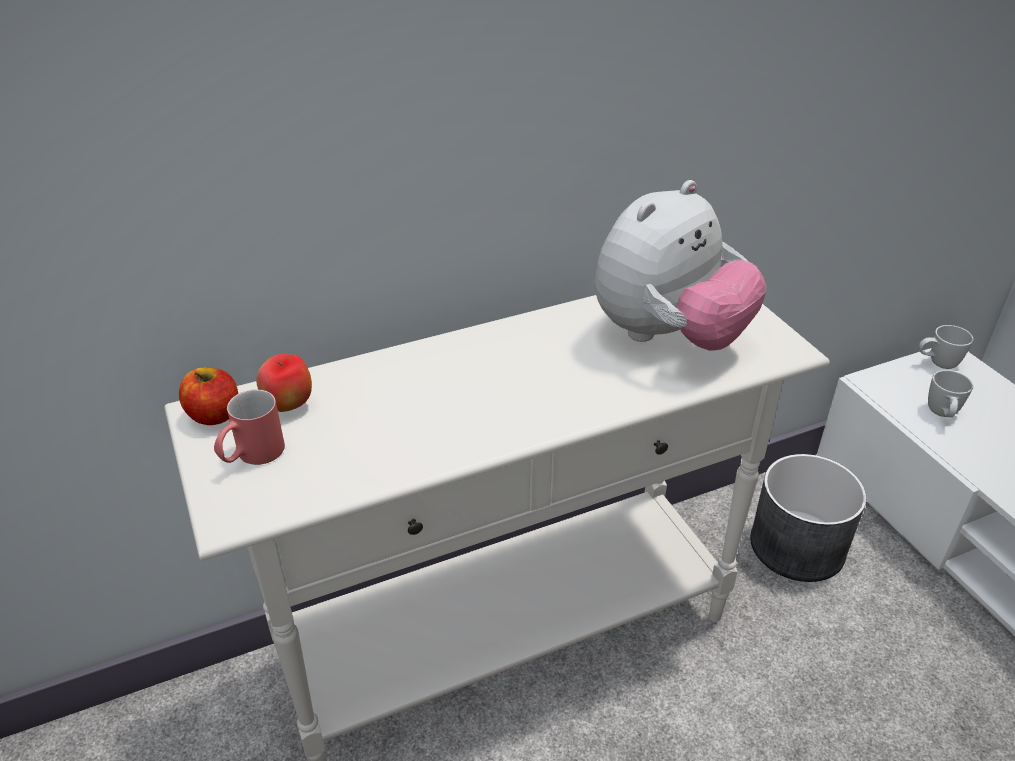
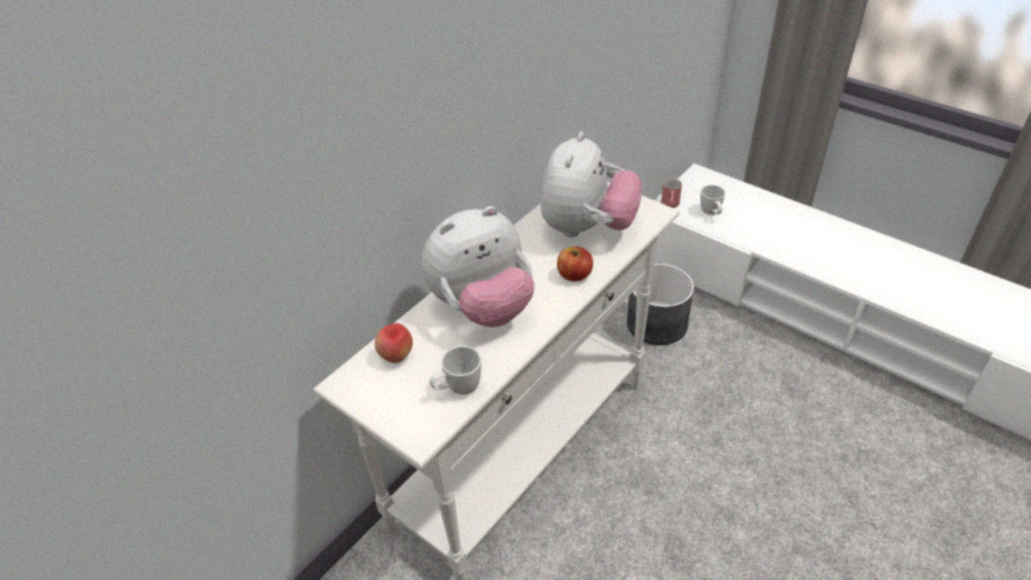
camera: 25 degrees left, 5 degrees up
apple [179,368,238,425] -> apple moved to [557,247,593,281]
red mug [214,389,285,465] -> red mug moved to [661,178,682,208]
white mug [918,325,973,369] -> white mug moved to [430,346,481,395]
none -> plush toy [421,206,534,327]

